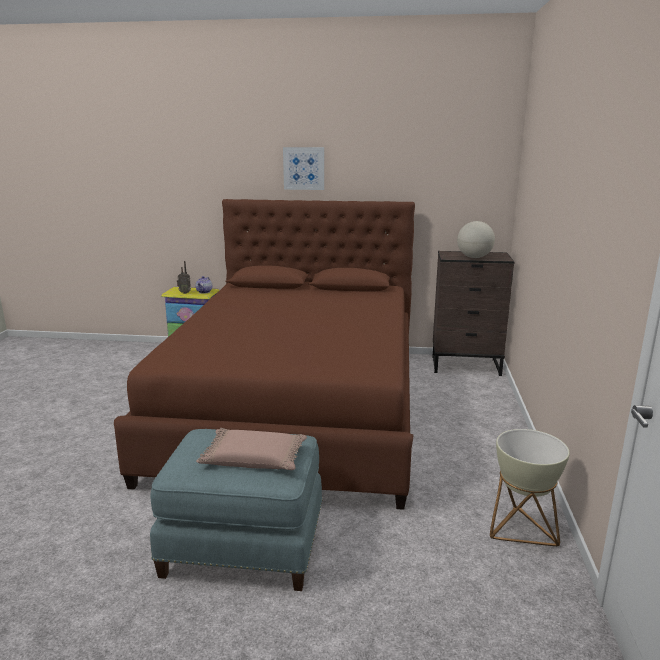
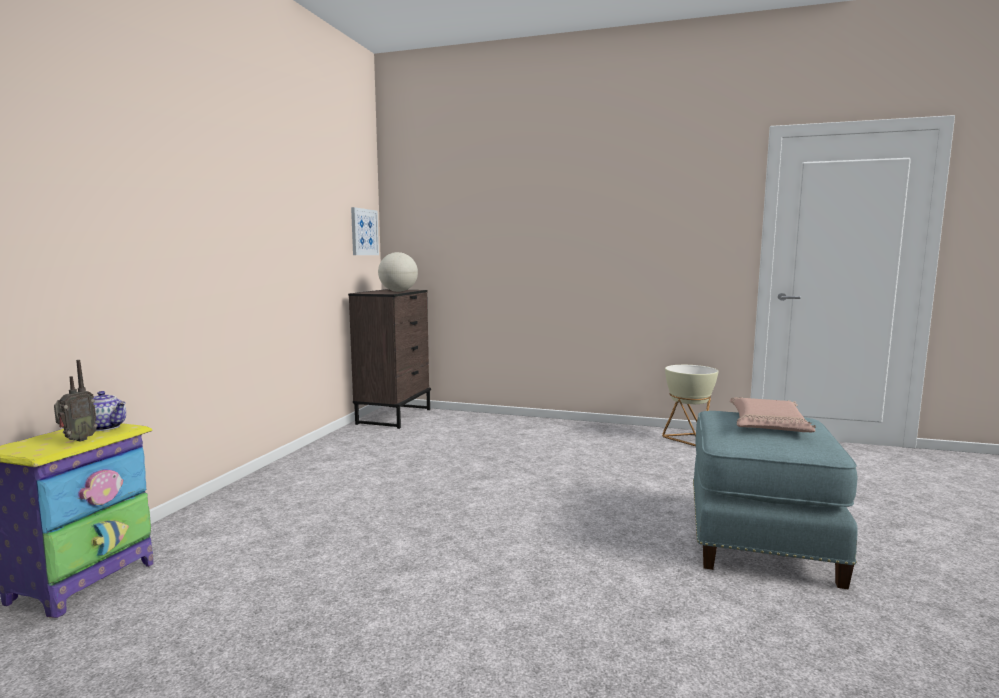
camera: 80 degrees left, 10 degrees down
brown bed [114,199,415,510] -> none
picture [283,147,324,190] -> picture moved to [351,207,379,255]

